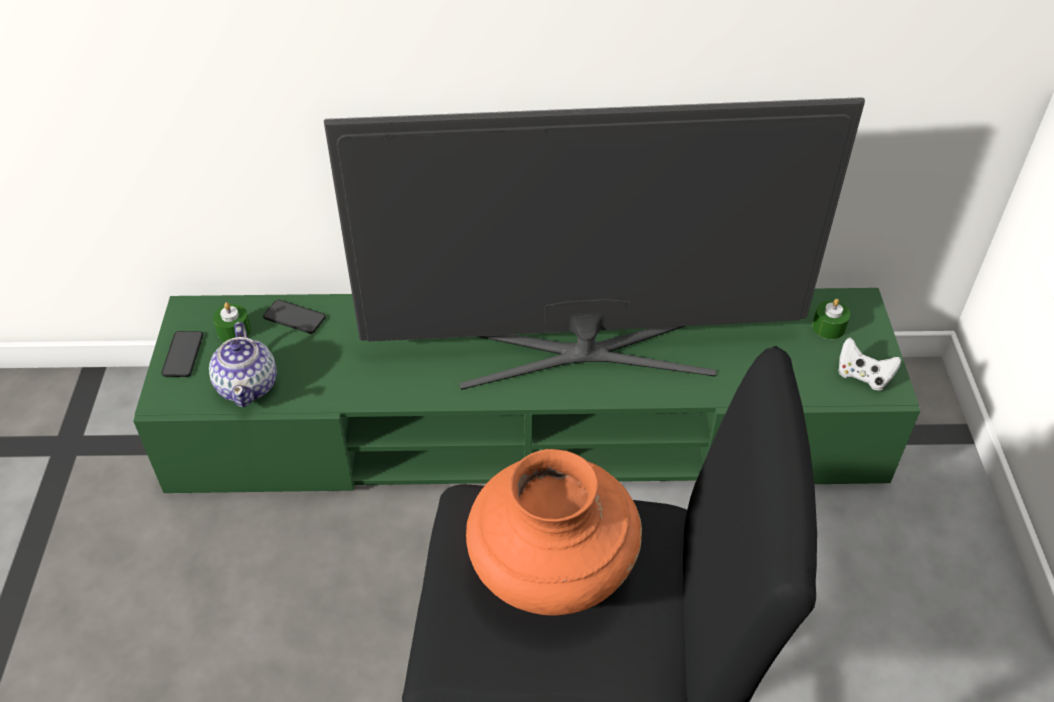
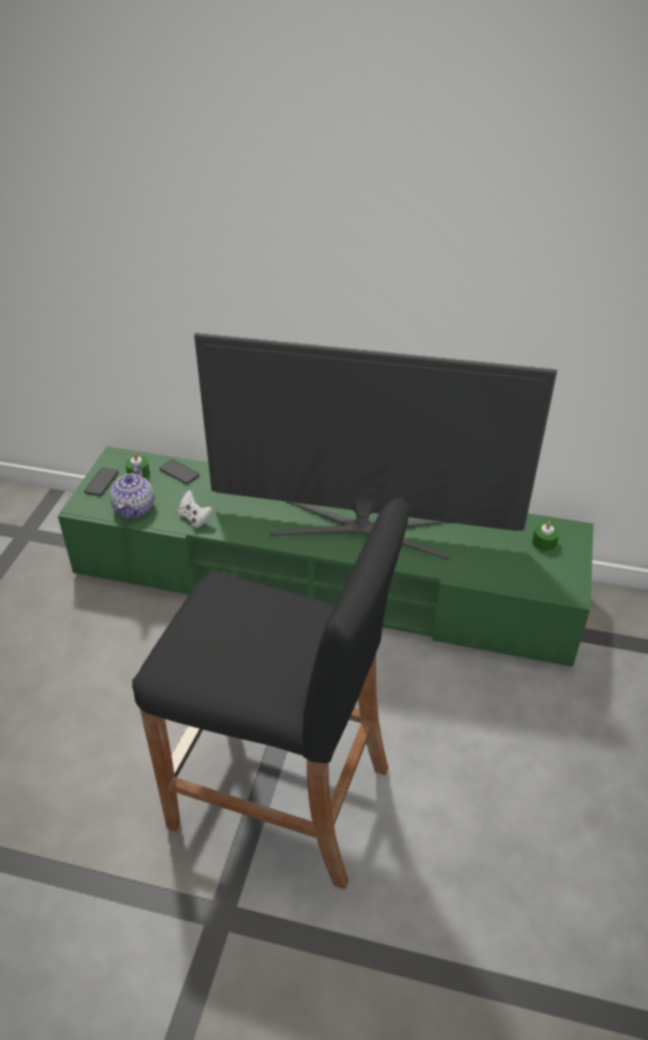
camera: 15 degrees right, 5 degrees down
orange vase [466,449,642,615] -> none
white game controller [838,337,901,390] -> white game controller moved to [178,490,214,528]

